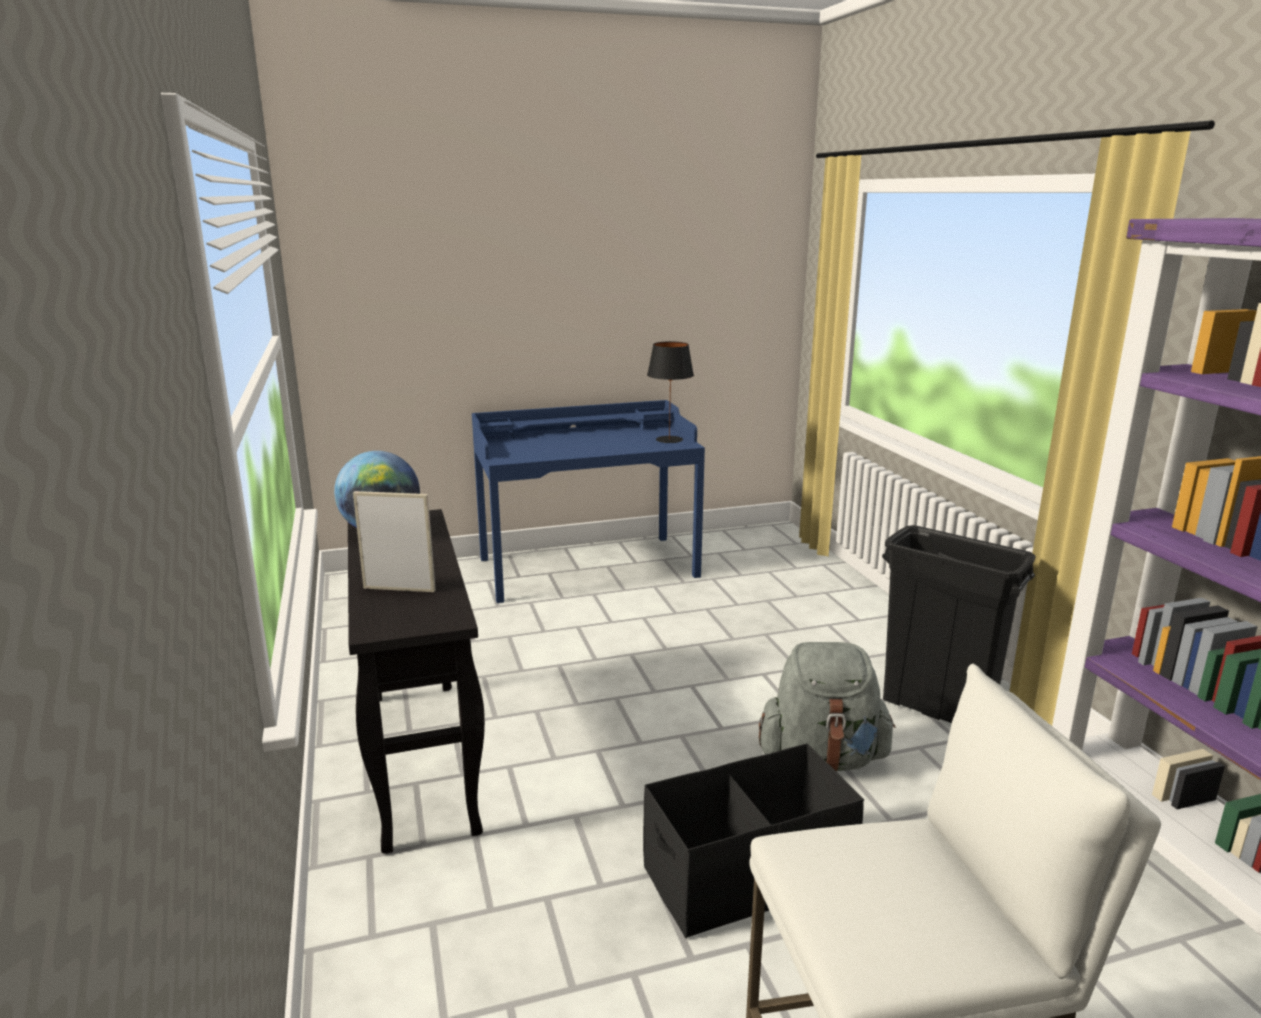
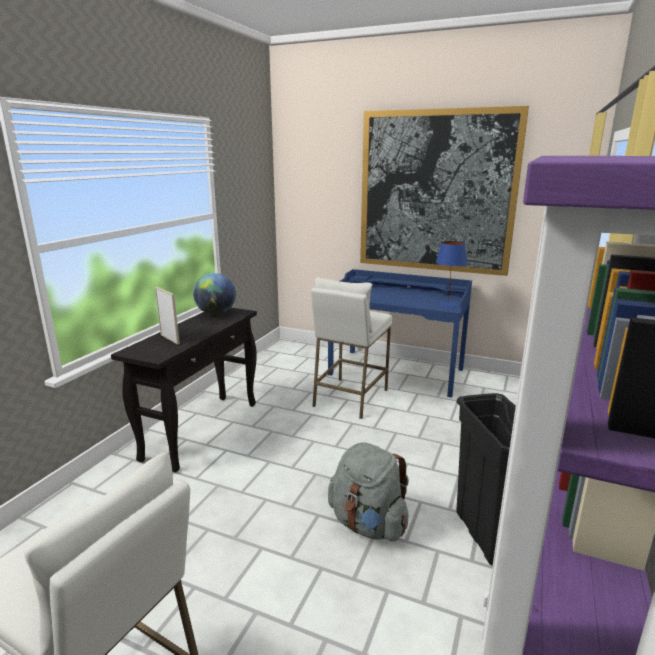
camera: 40 degrees right, 0 degrees up
black storage box [643,743,864,939] -> none
black table lamp [647,341,694,443] -> blue table lamp [436,241,467,307]
none -> white stool [311,277,392,419]
none -> picture [360,106,529,276]

